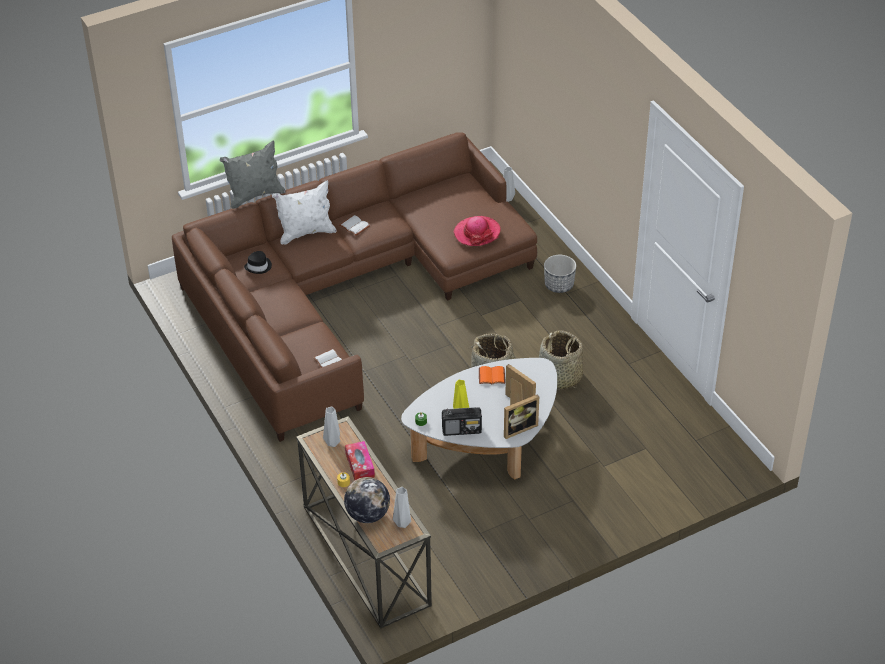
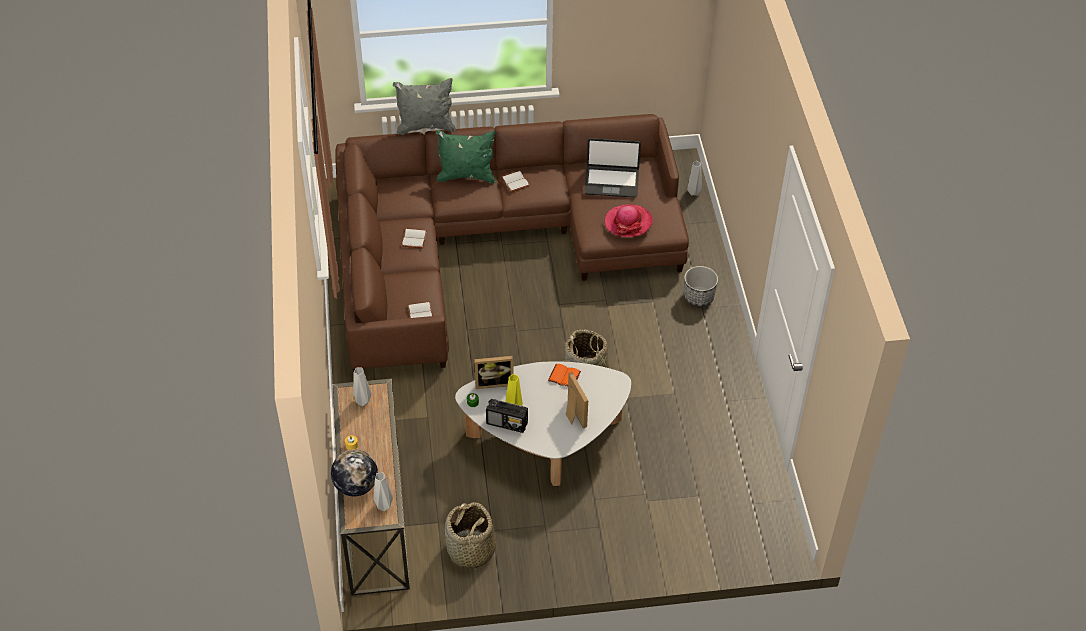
camera: 20 degrees right, 5 degrees up
black hat [244,251,272,274] -> none
white pillow [272,180,337,245] -> green pillow [436,130,496,183]
tissue box [345,441,375,480] -> none
picture frame [504,394,539,439] -> picture frame moved to [474,356,513,389]
basket [539,330,583,389] -> basket moved to [444,502,496,571]
none -> white book [402,228,427,248]
none -> laptop [584,138,641,198]

